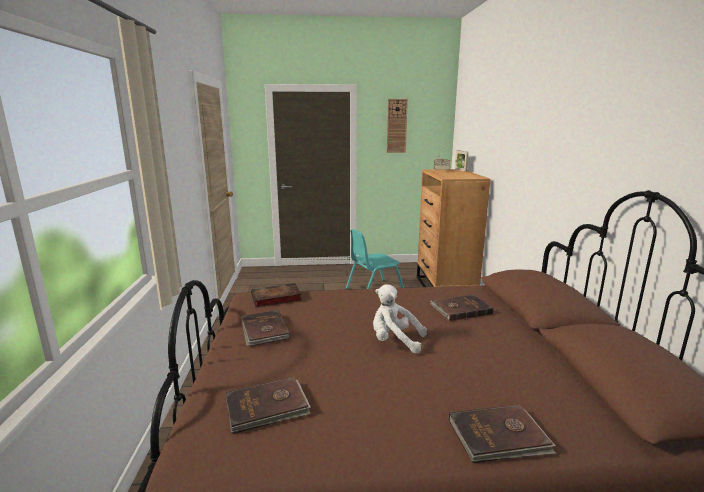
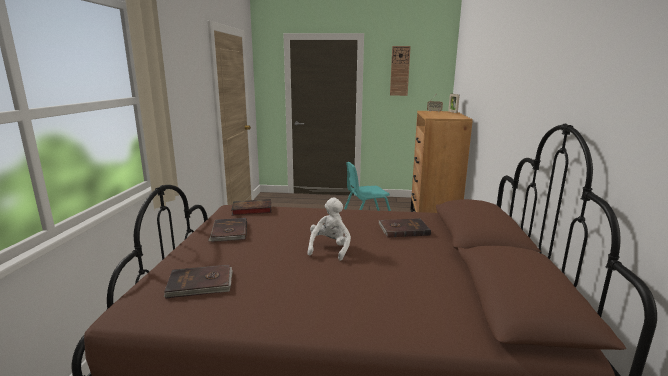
camera: 10 degrees right, 0 degrees up
white plush toy [373,284,427,353] -> white plush toy turned 75 degrees clockwise [307,197,351,261]
brown book [449,404,556,463] -> none

